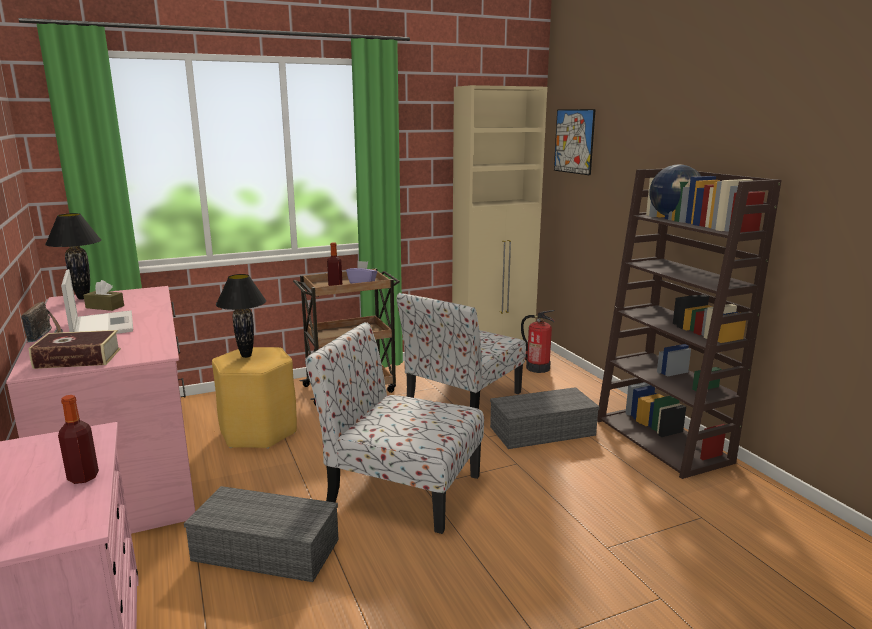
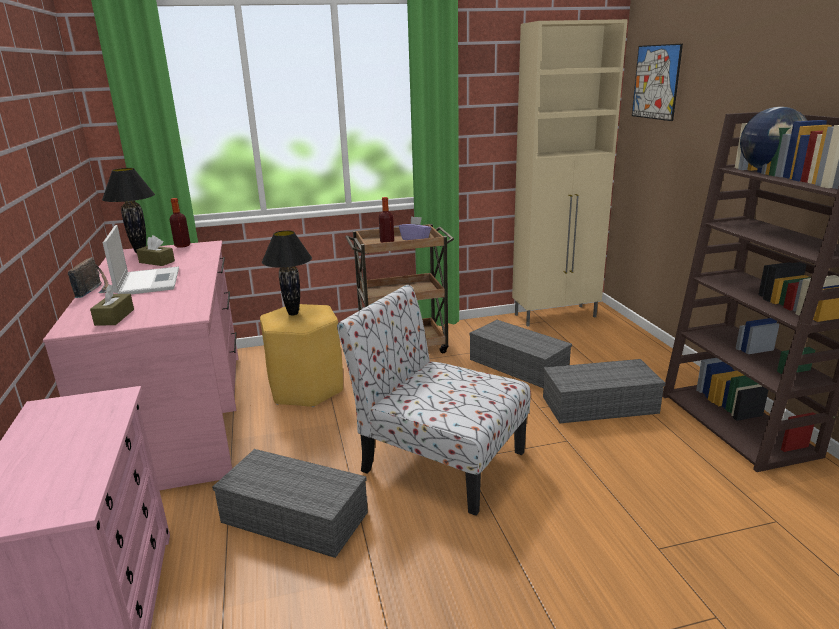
camera: 10 degrees right, 5 degrees up
book [29,330,121,369] -> brown tissue box [90,284,134,326]
bottle [58,395,99,484] -> bottle moved to [170,198,191,248]
chair [397,293,526,409] -> grey storage box [469,320,572,388]
fire extinguisher [521,310,555,373] -> none

